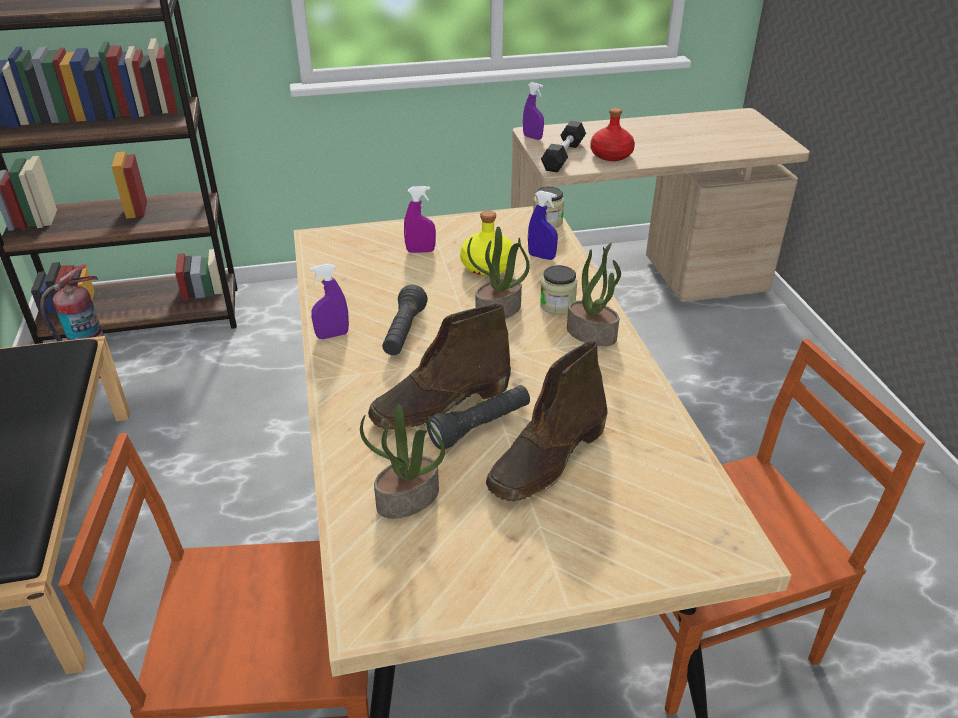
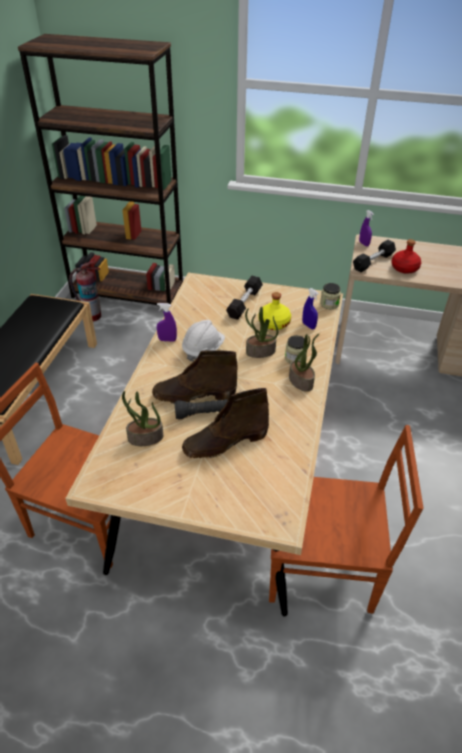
camera: 25 degrees right, 5 degrees up
black flashlight [382,285,428,355] -> white hard hat [182,320,225,361]
purple spray bottle [404,186,436,253] -> black dumbbell [226,276,263,320]

